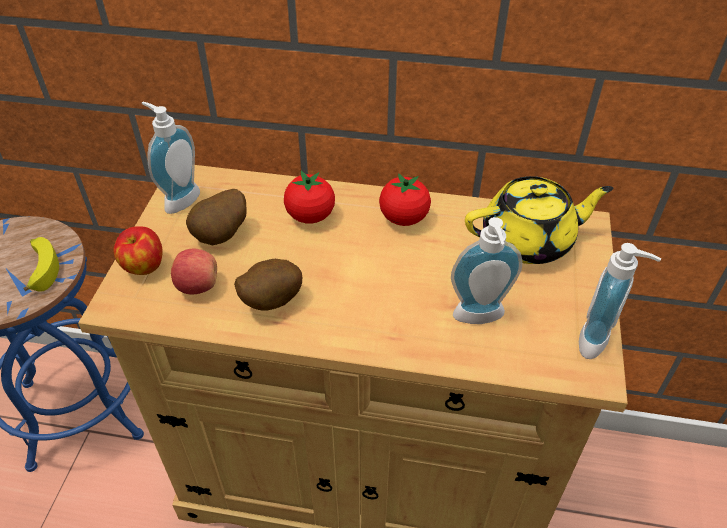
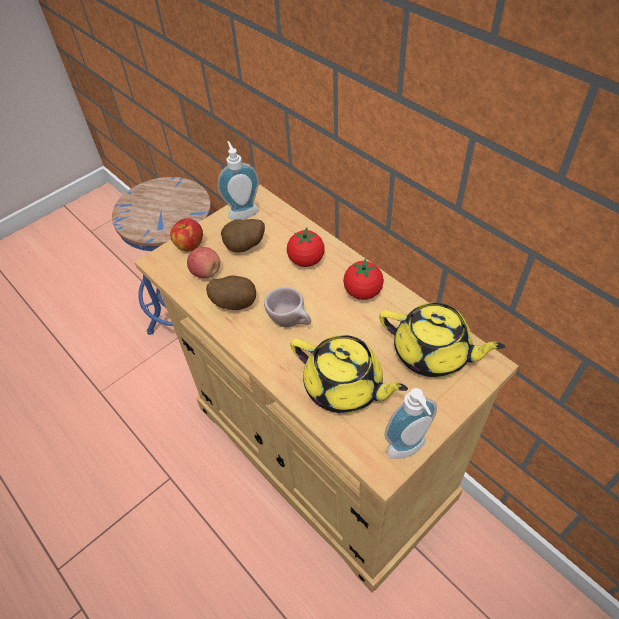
camera: 40 degrees right, 5 degrees up
banana [24,237,59,292] -> none
soap dispenser [451,217,522,324] -> yellow teapot [290,335,408,413]
none -> beige cup [264,287,311,327]

